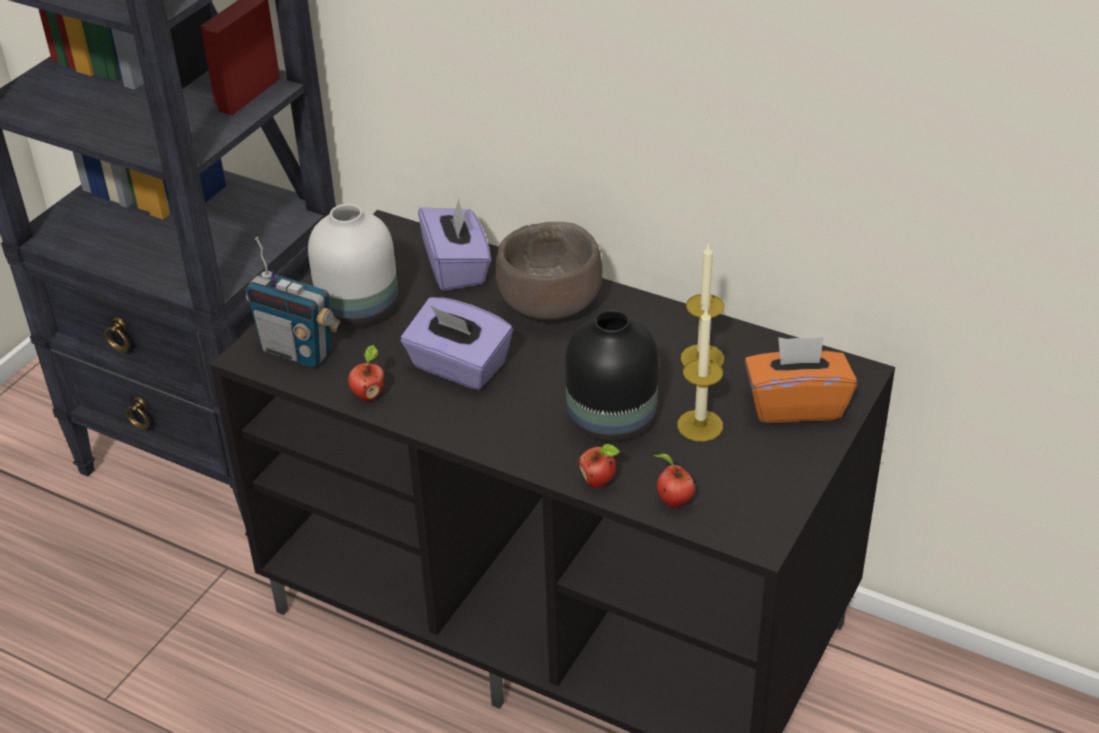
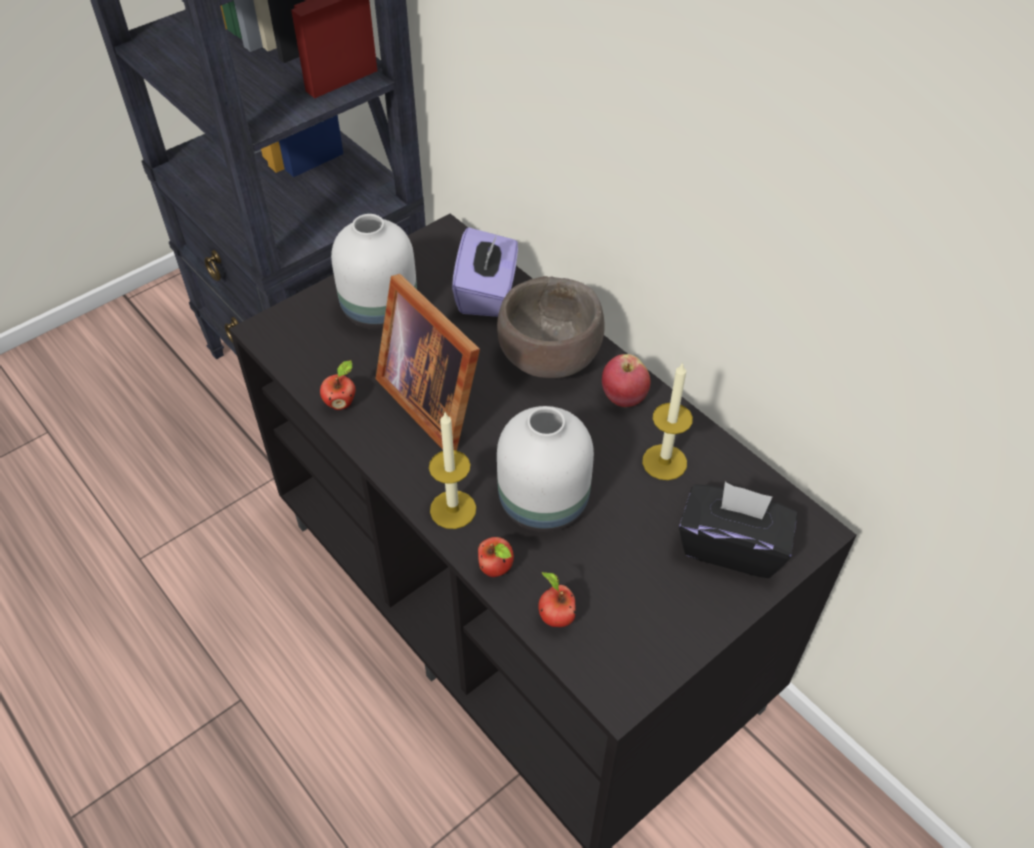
camera: 20 degrees right, 10 degrees up
radio [245,237,341,368] -> none
purple tissue box [401,297,513,390] -> picture frame [376,274,480,451]
black vase [565,310,659,442] -> white vase [497,406,594,532]
candle [677,307,723,441] -> candle moved to [429,412,476,529]
orange tissue box [744,337,857,423] -> black tissue box [679,482,797,578]
none -> apple [602,354,650,407]

